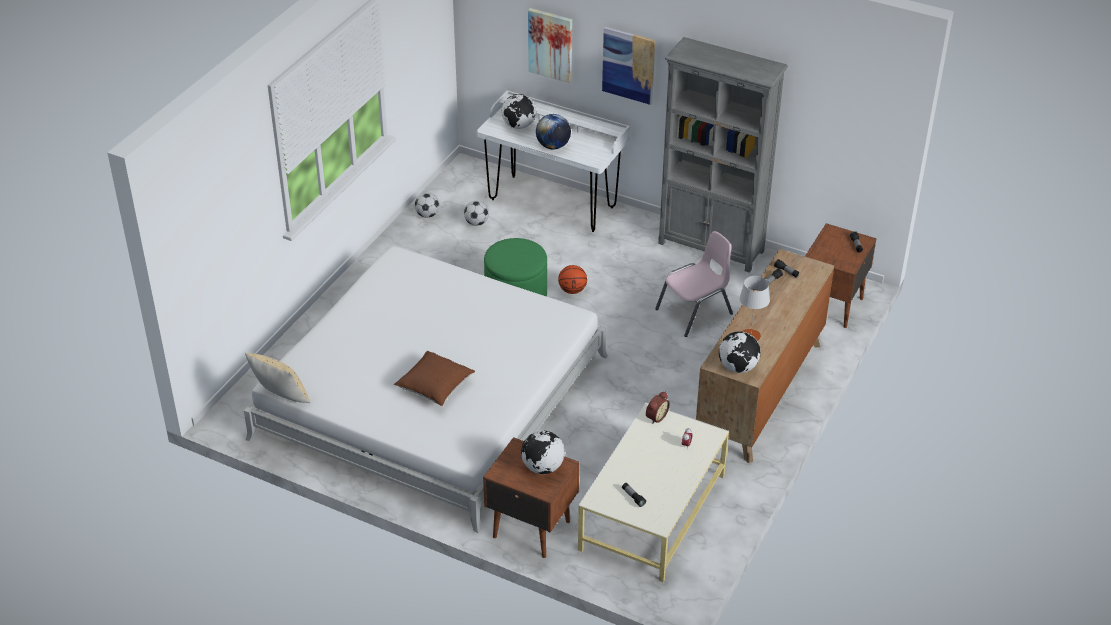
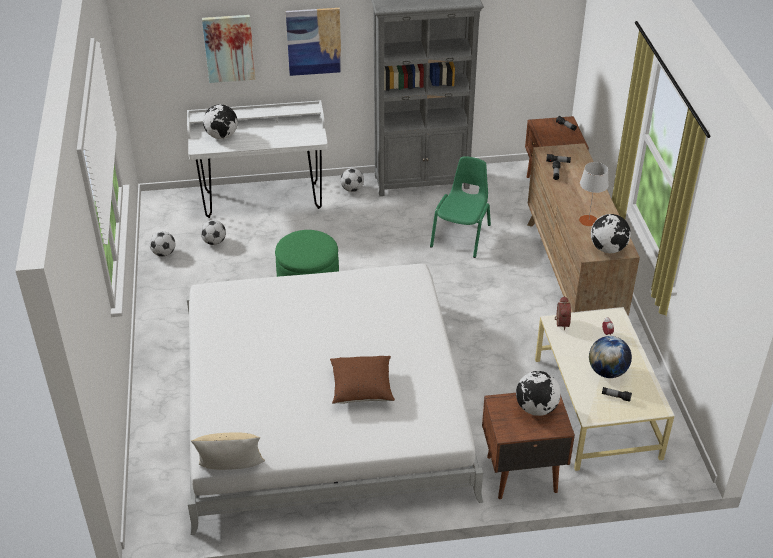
camera: 35 degrees left, 0 degrees up
globe [536,114,571,149] -> globe moved to [589,336,632,378]
basketball [558,265,587,294] -> none
pink chair [655,231,733,337] -> green chair [430,156,491,258]
none -> football [340,168,364,192]

